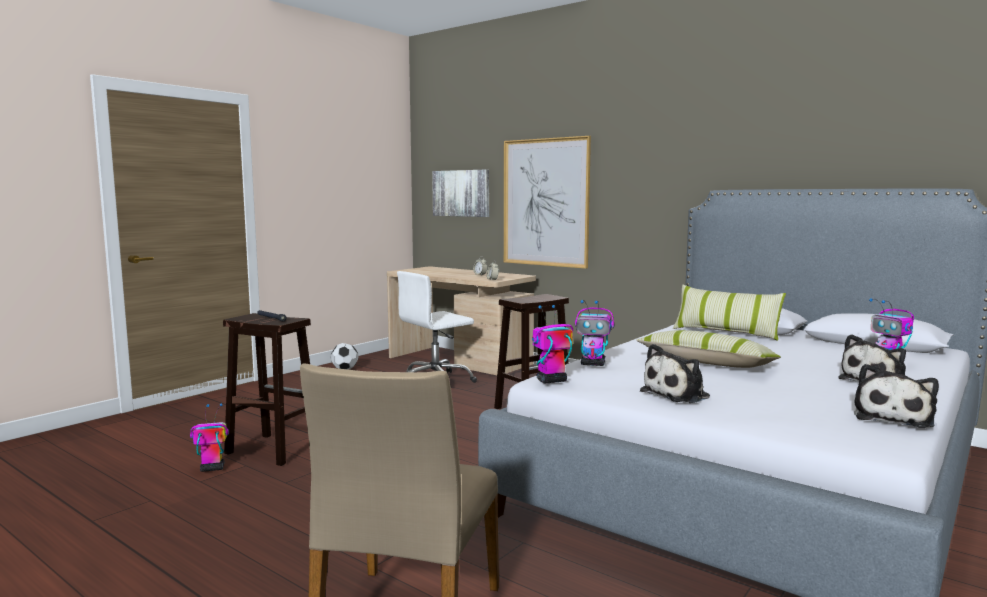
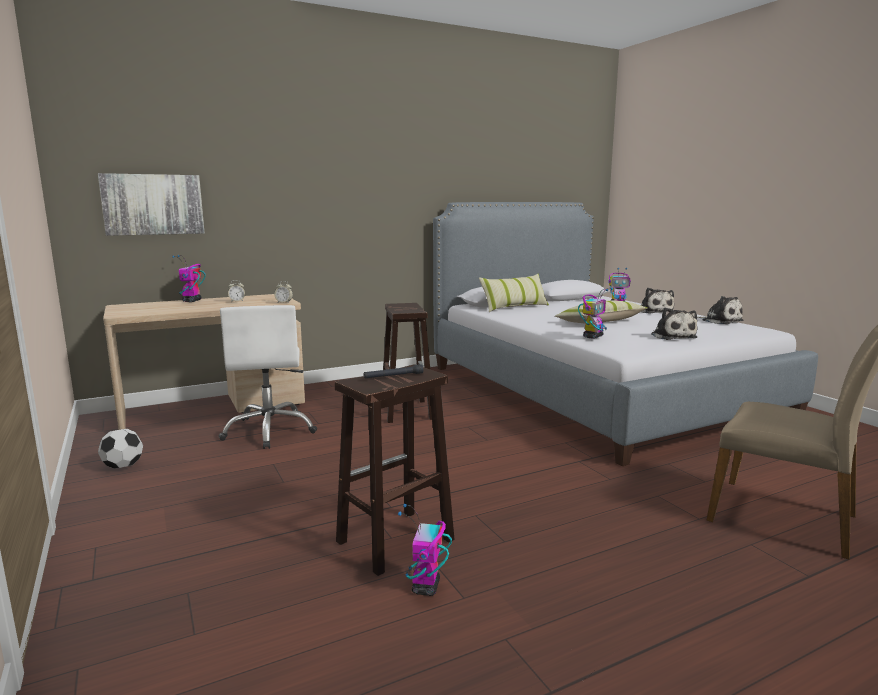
camera: 65 degrees left, 5 degrees up
picture [504,136,591,269] -> none
toy robot [532,305,573,383] -> toy robot moved to [172,255,206,302]

